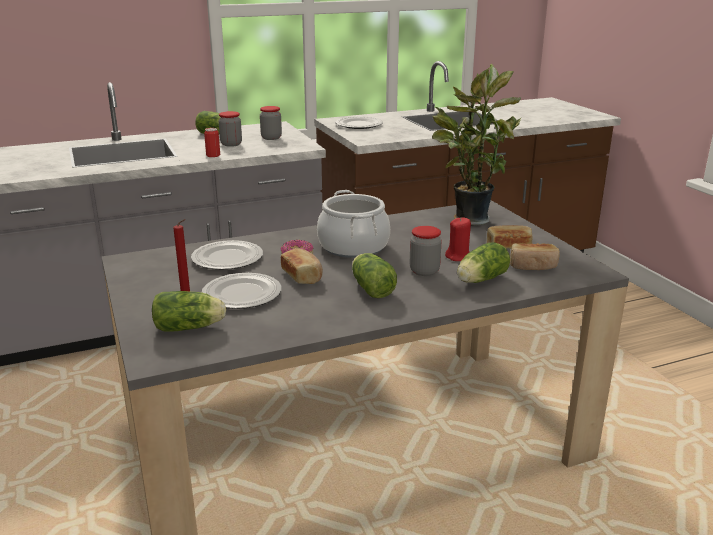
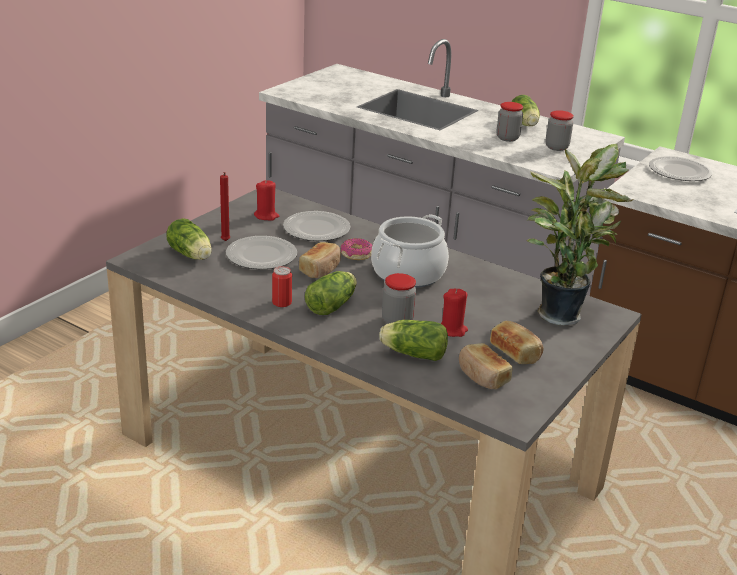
camera: 55 degrees right, 5 degrees up
can [204,128,220,157] -> can moved to [272,266,292,307]
none -> red candle [254,180,279,221]

